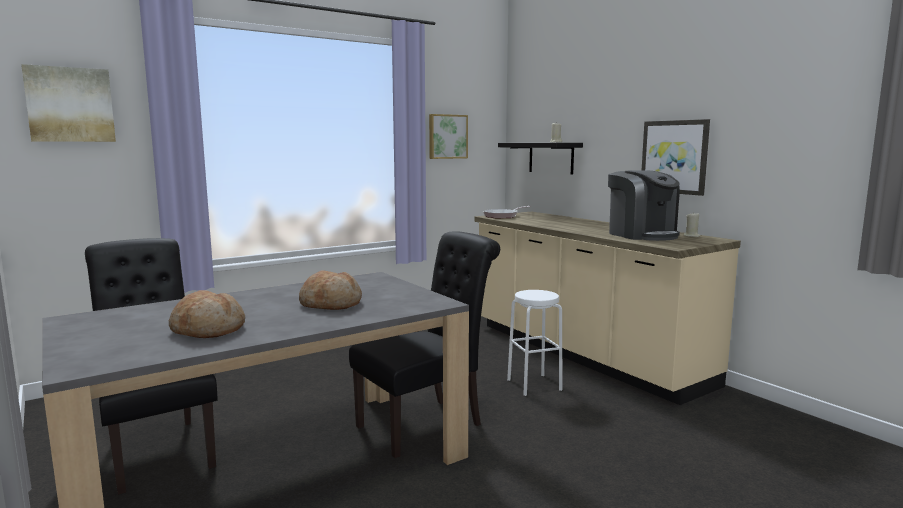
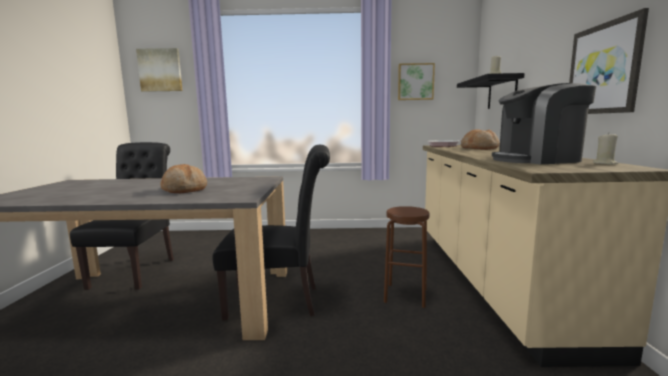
camera: 35 degrees right, 0 degrees up
bread [169,290,245,338] -> bread moved to [461,129,500,150]
white stool [507,290,562,396] -> brown stool [384,206,430,308]
coffee machine [608,170,680,241] -> coffee machine turned 75 degrees clockwise [492,83,596,164]

